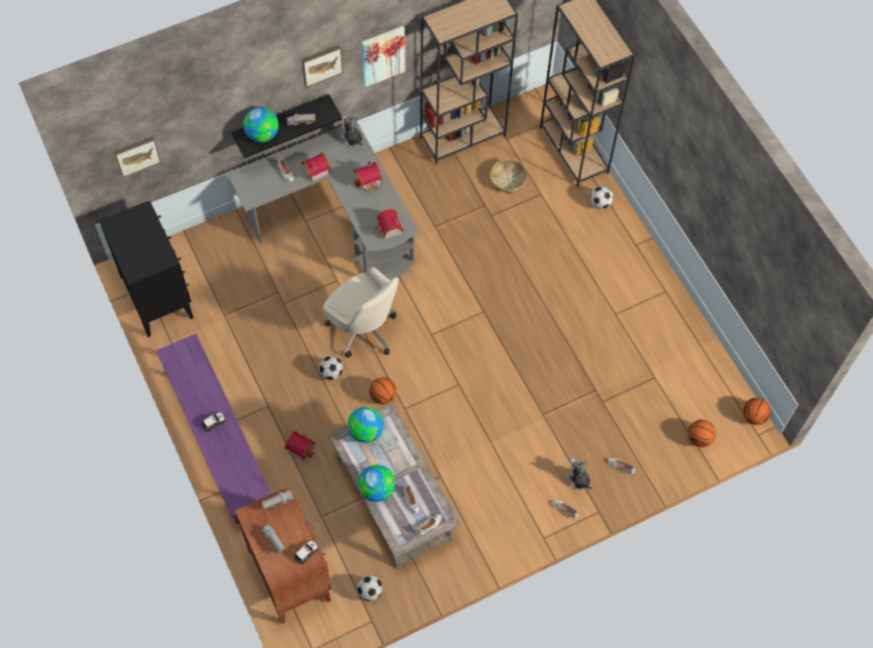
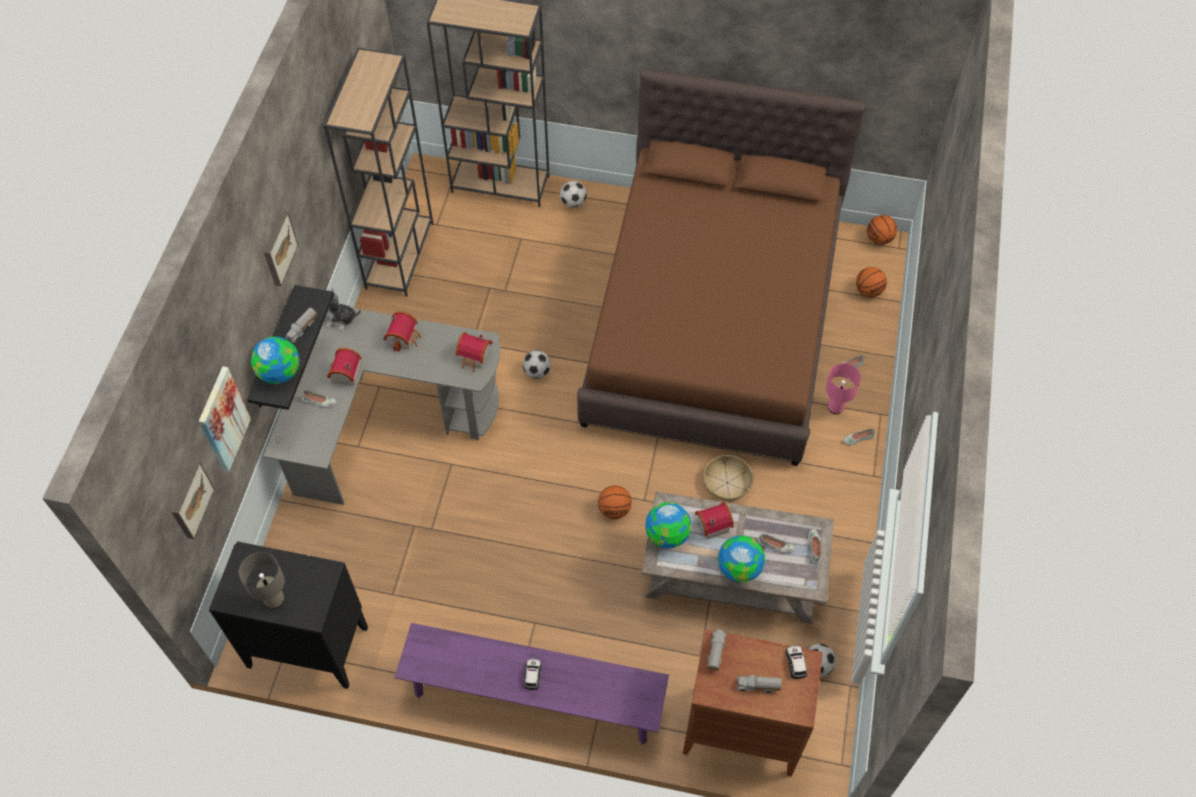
camera: 50 degrees left, 5 degrees down
toy house [284,431,315,461] -> toy house moved to [695,502,734,539]
football [319,356,343,380] -> football moved to [523,350,551,379]
beige office chair [323,267,399,357] -> none
picture [362,26,405,87] -> picture moved to [199,366,251,472]
basket [490,159,527,194] -> basket moved to [704,455,753,503]
plush toy [565,458,592,490] -> pink table lamp [826,363,861,414]
none -> grey table lamp [239,552,285,609]
none -> brown bed [577,68,866,466]

